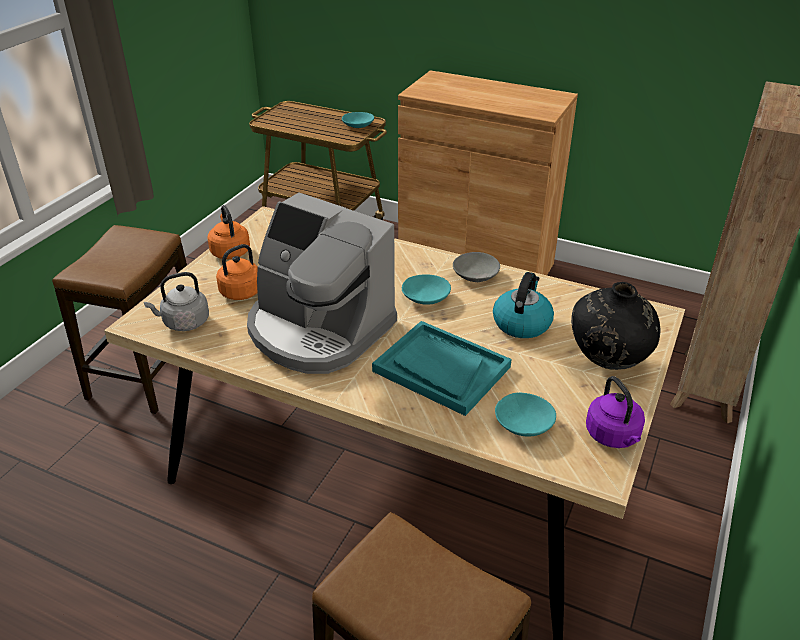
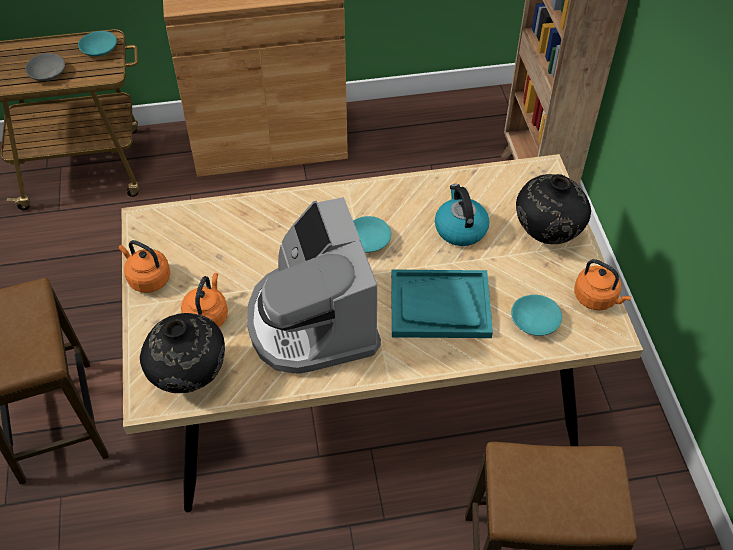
camera: 35 degrees left, 15 degrees up
grey kettle [144,272,209,331] -> black vase [140,313,225,393]
coffee machine [247,193,397,374] -> coffee machine turned 75 degrees clockwise [247,197,381,374]
grey bowl [453,252,500,282] -> grey bowl moved to [25,53,65,81]
purple kettle [586,376,645,448] -> orange kettle [574,259,632,310]

